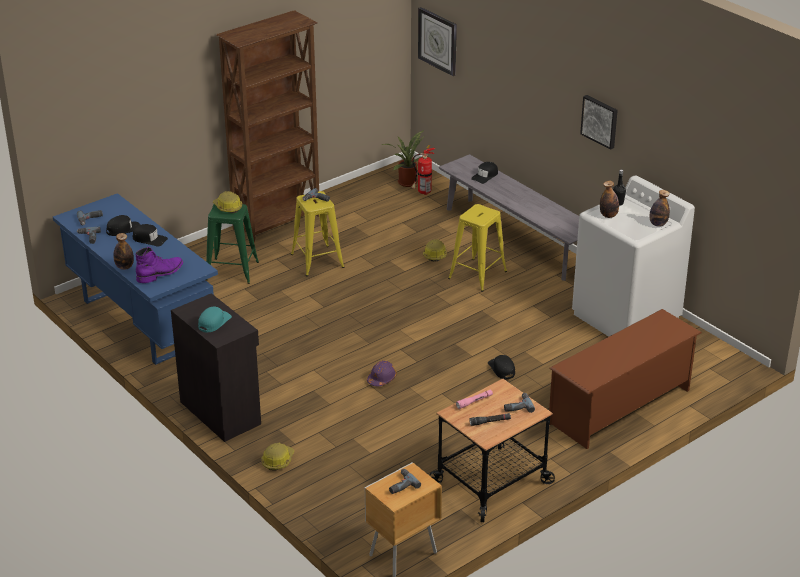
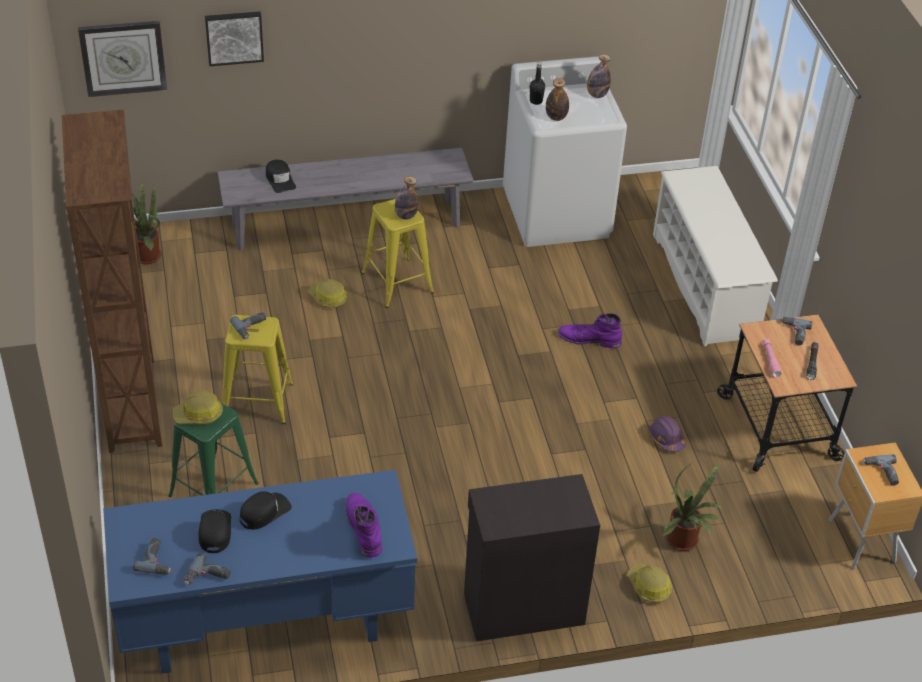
camera: 65 degrees left, 10 degrees up
bottle [113,233,134,270] -> bottle moved to [395,176,418,220]
turquoise cap [198,307,232,333] -> none
purple hard hat [367,360,397,386] -> purple hard hat moved to [649,416,686,452]
fire extinguisher [411,145,435,195] -> none
black cap [488,355,515,379] -> purple boot [558,313,622,348]
brown shoe rack [549,309,702,449] -> white shoe rack [653,166,778,347]
picture [580,95,618,150] -> picture moved to [205,11,264,66]
none -> potted plant [662,464,726,551]

